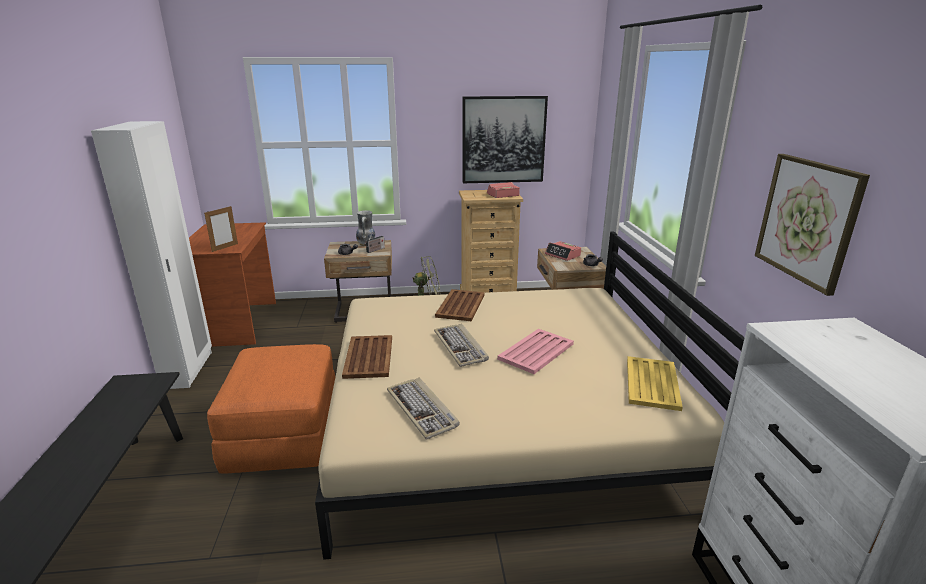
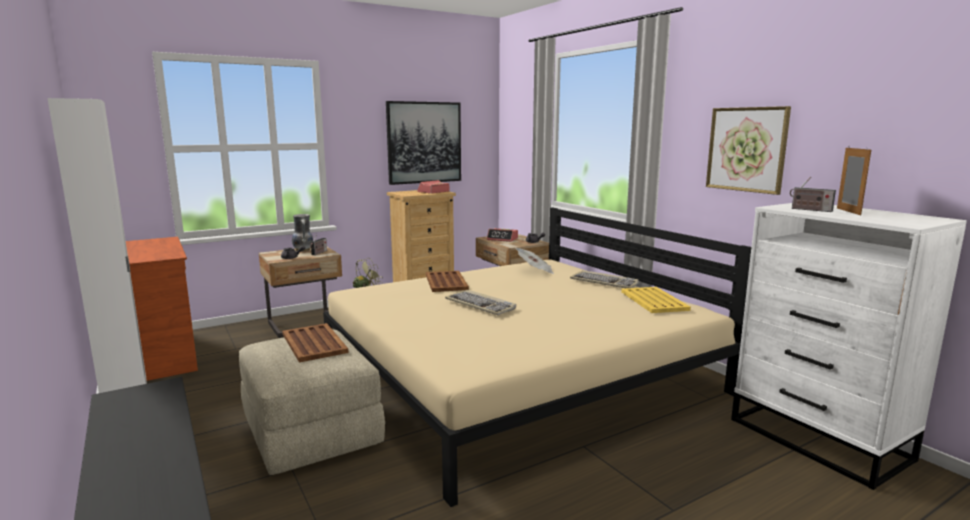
camera: 25 degrees left, 10 degrees down
picture frame [204,206,238,252] -> picture frame moved to [837,147,871,215]
orange ottoman [207,344,335,473] -> beige ottoman [239,329,385,475]
brown tray [342,335,392,379] -> brown tray moved to [282,323,349,362]
keyboard [387,378,460,440] -> keyboard moved to [570,270,639,288]
pink tray [497,329,574,374] -> none
none -> newspaper [515,248,554,274]
none -> radio [790,177,836,212]

